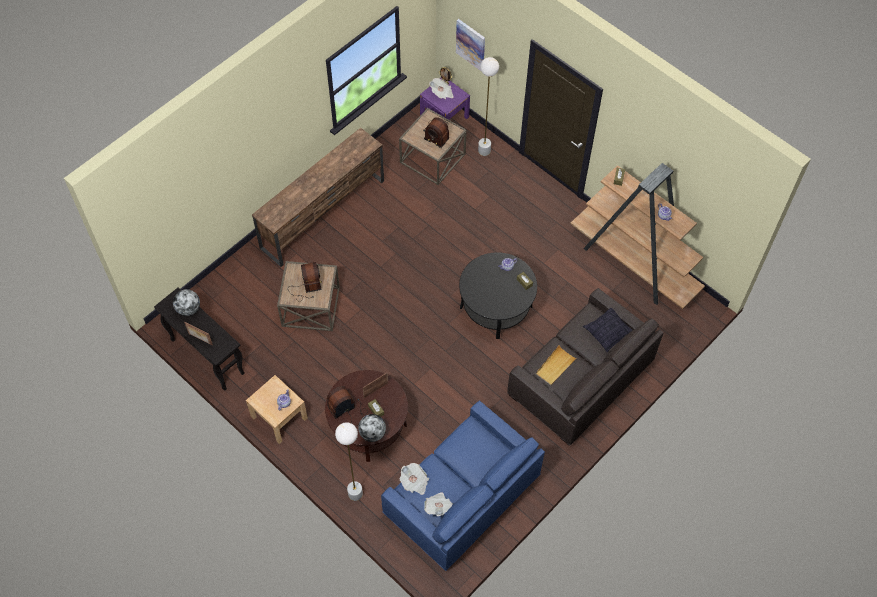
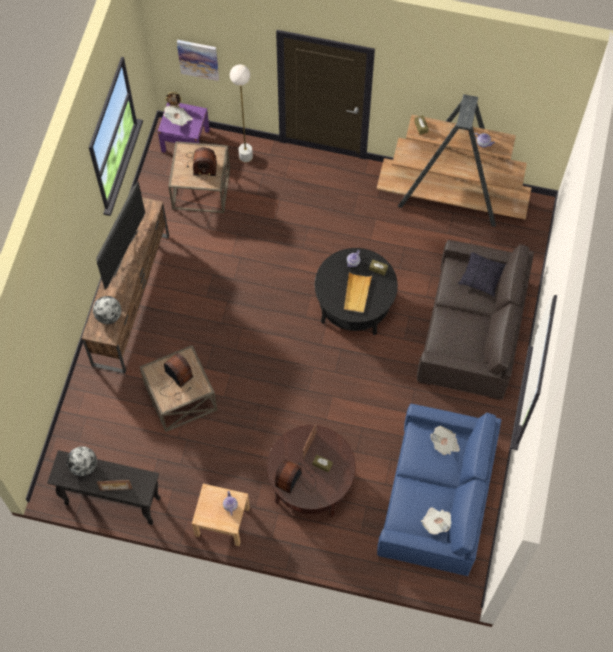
camera: 30 degrees left, 5 degrees up
white floor lamp [335,422,363,501] -> none
globe [358,414,386,442] -> globe moved to [93,296,121,324]
newspaper [400,463,429,495] -> newspaper moved to [430,426,460,455]
beige tray [536,345,577,385] -> beige tray moved to [344,272,372,313]
none -> television [96,182,145,289]

